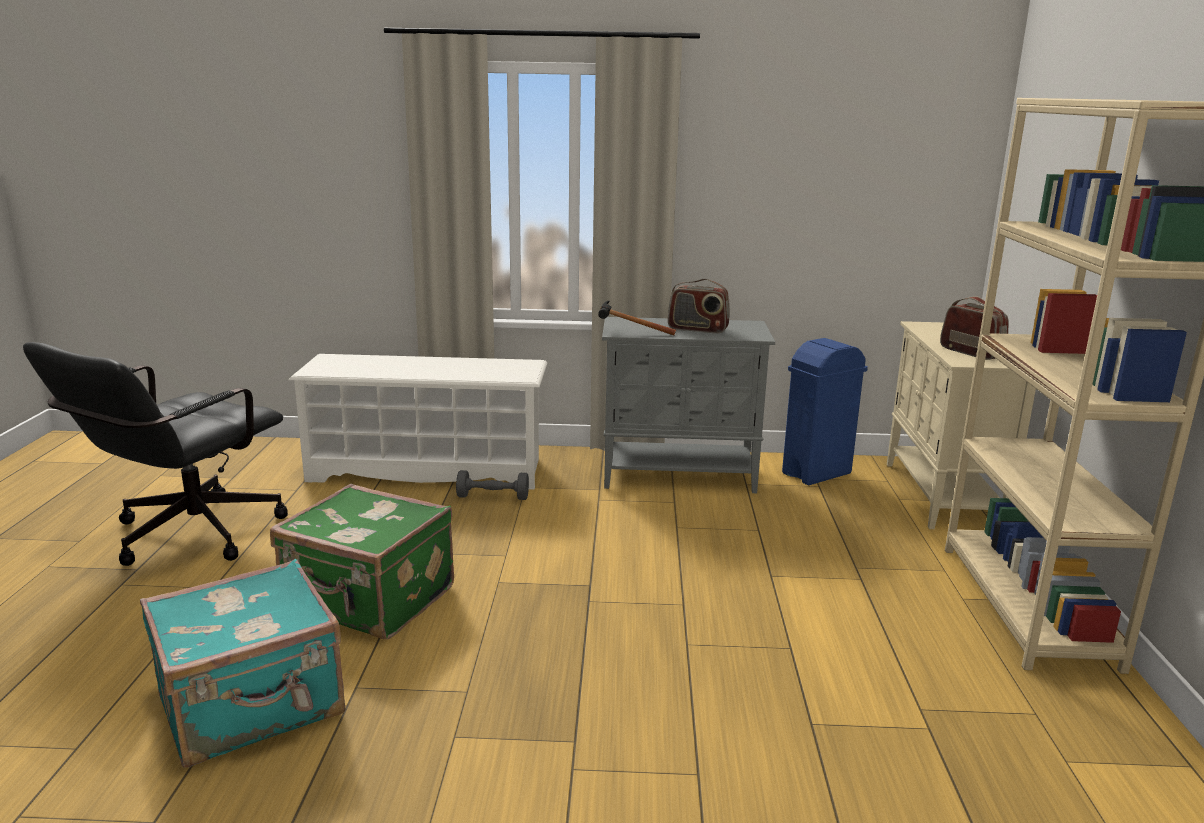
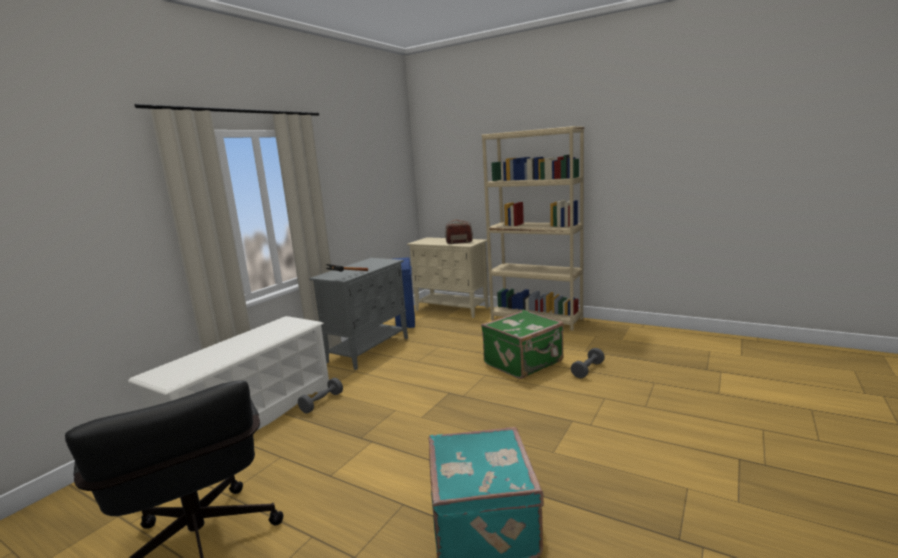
camera: 60 degrees left, 5 degrees down
green suitcase [270,484,454,639] -> green suitcase moved to [481,310,564,379]
radio [668,279,730,333] -> none
none -> grey dumbbell [571,348,605,378]

